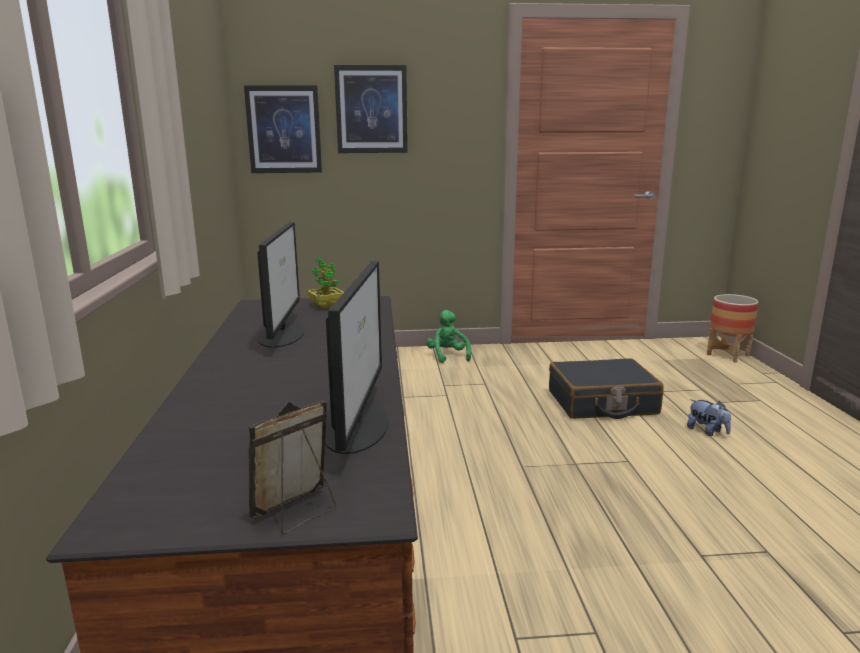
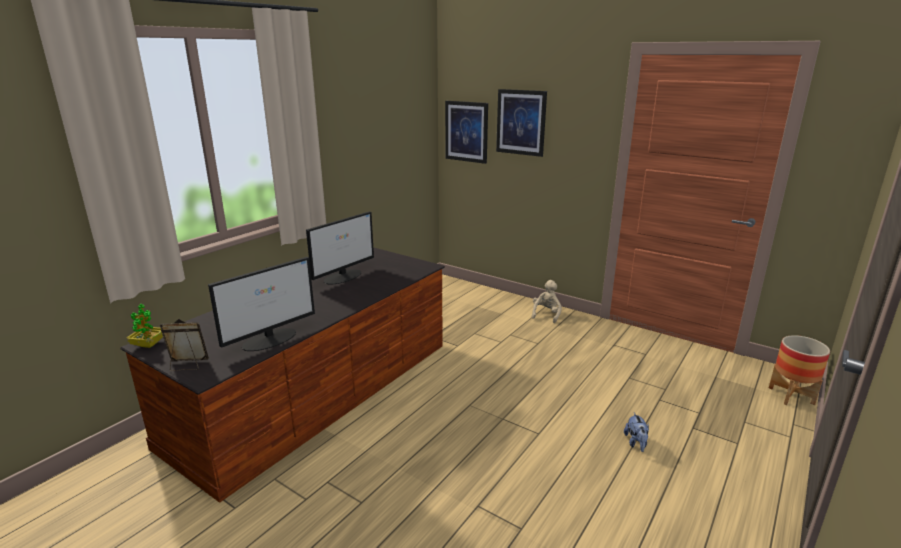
camera: 40 degrees right, 5 degrees up
potted plant [307,257,344,308] -> potted plant moved to [127,304,163,348]
green plush toy [426,310,471,363] -> beige plush toy [532,280,562,323]
black suitcase [549,358,664,419] -> none

